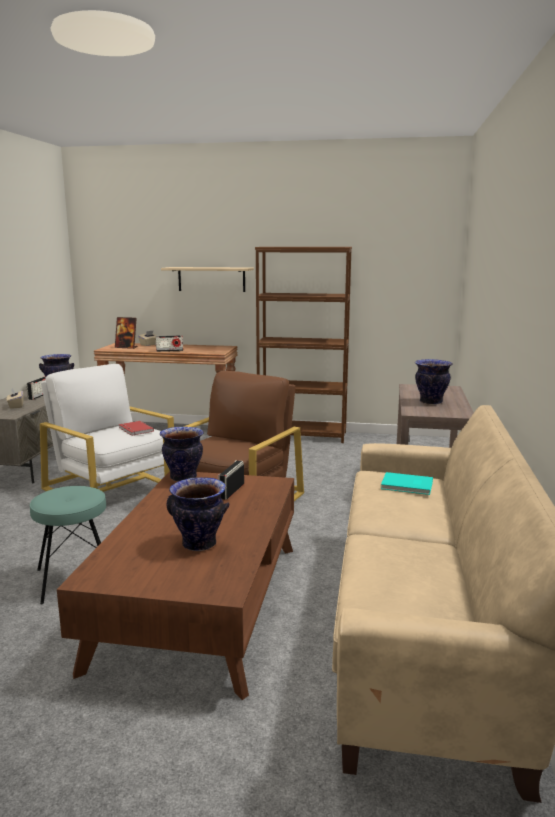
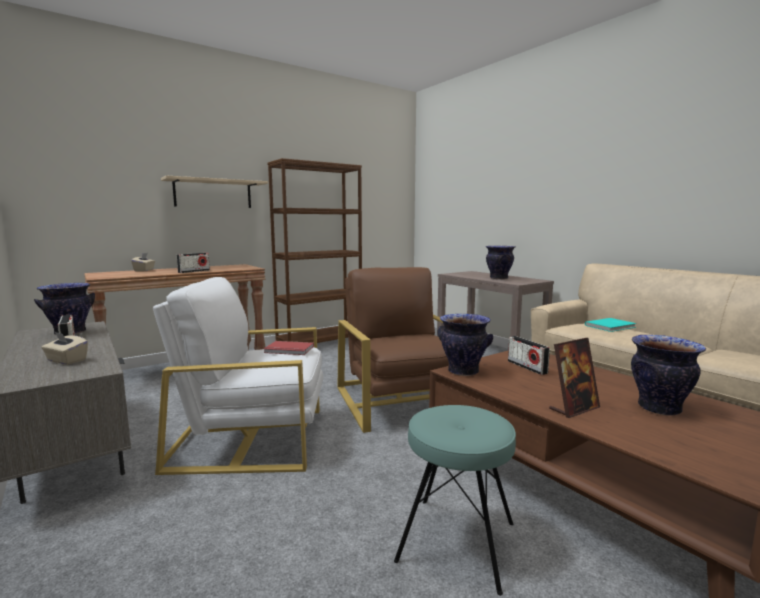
camera: 45 degrees left, 5 degrees down
picture frame [115,317,138,349] -> picture frame moved to [549,338,600,418]

